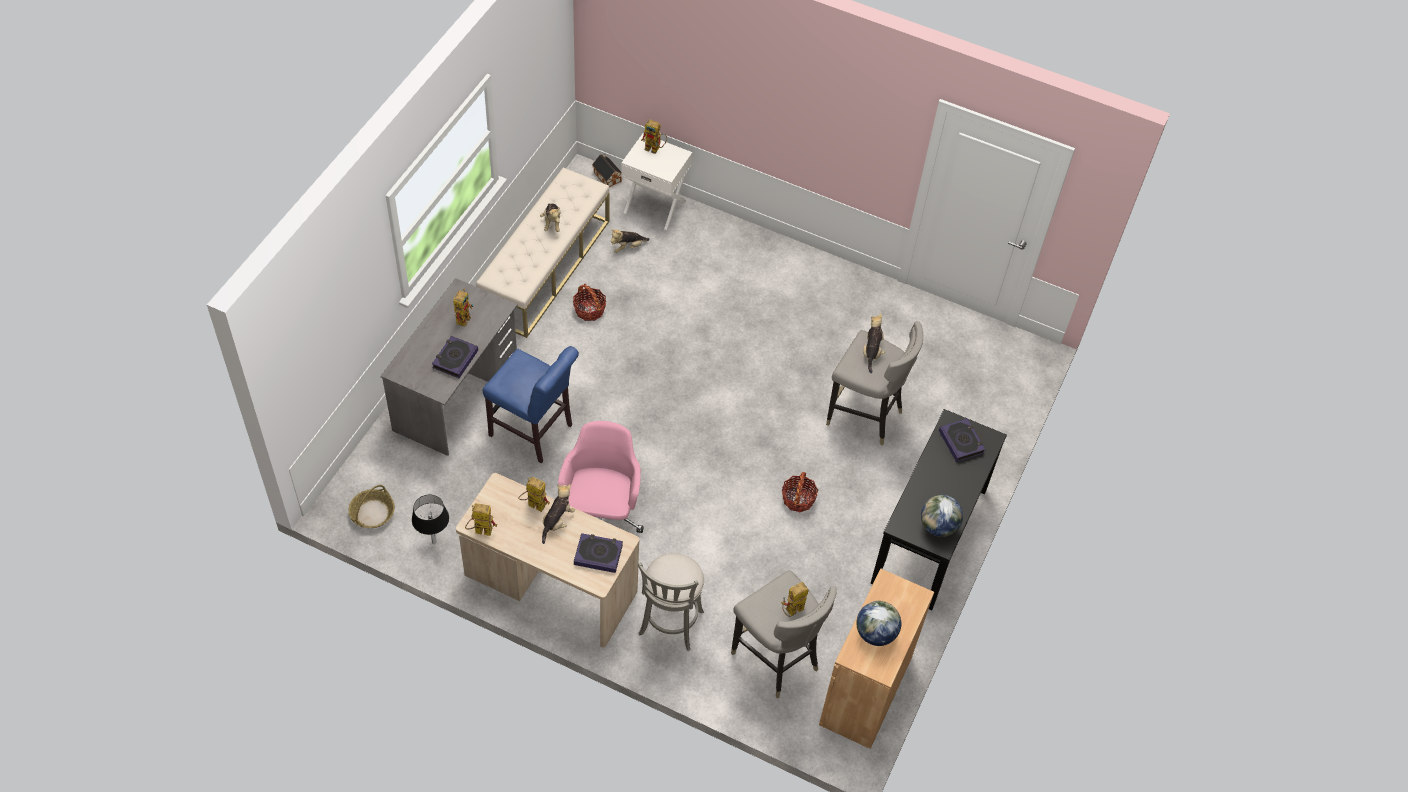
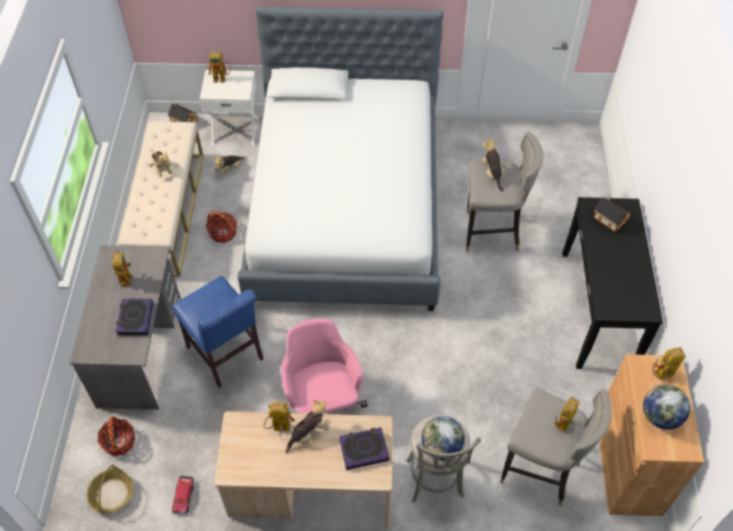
camera: 20 degrees left, 0 degrees up
black table lamp [412,494,449,544] -> toy car [172,476,194,514]
toy robot [465,503,497,536] -> toy robot moved to [653,347,686,380]
blue chair [482,346,579,463] -> blue chair turned 45 degrees clockwise [172,276,264,388]
plush toy [542,484,575,544] -> plush toy turned 45 degrees clockwise [286,400,329,453]
basket [782,472,818,512] -> basket moved to [98,416,135,456]
globe [921,495,963,537] -> globe moved to [421,416,465,460]
book [939,419,985,462] -> toy house [593,196,630,232]
none -> bed [238,6,444,311]

